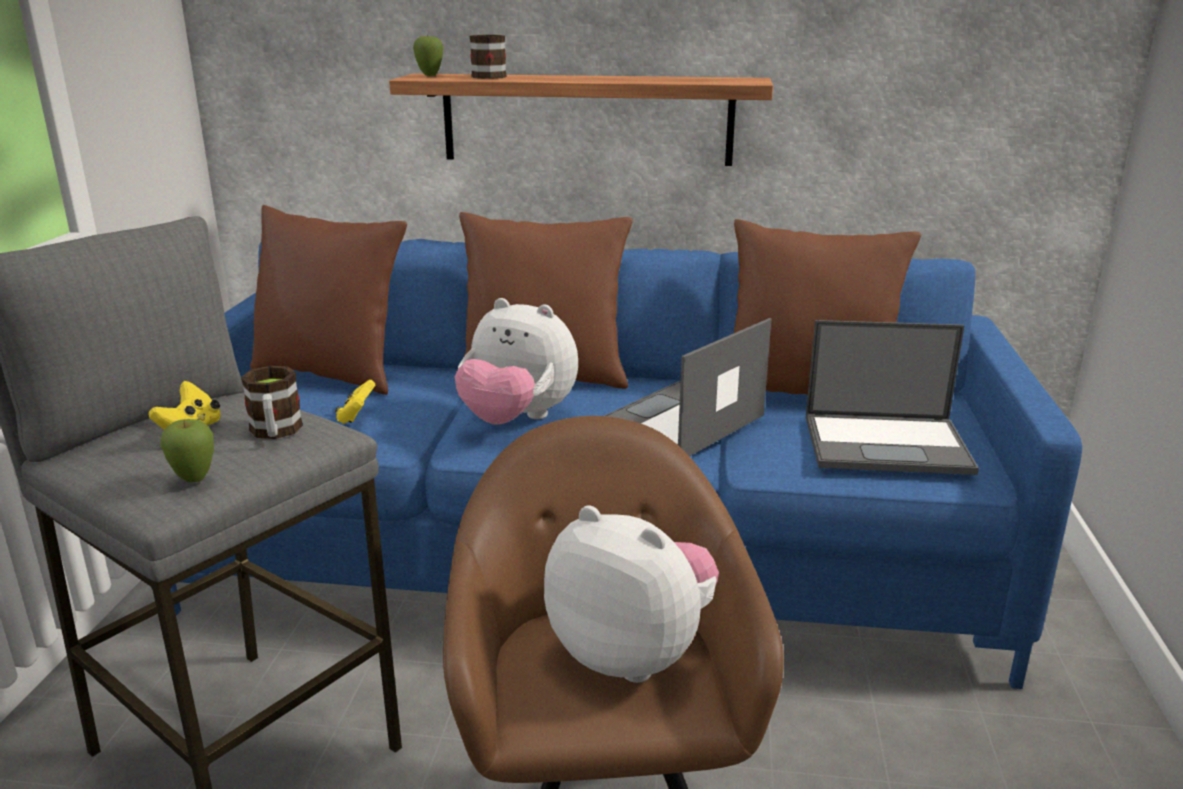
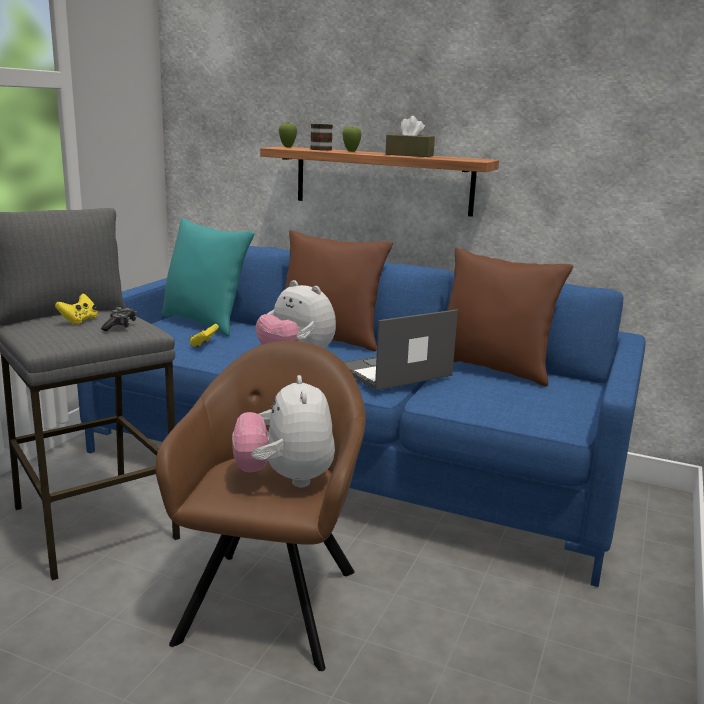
camera: 15 degrees right, 5 degrees down
apple [160,419,214,482] -> apple moved to [342,125,362,152]
mug [241,366,303,439] -> game controller [101,307,137,331]
brown pillow [250,205,407,395] -> turquoise pillow [162,218,254,336]
plush toy [544,505,719,683] -> plush toy turned 150 degrees counterclockwise [232,375,335,487]
laptop [806,320,979,475] -> none
none -> brown tissue box [385,116,435,157]

